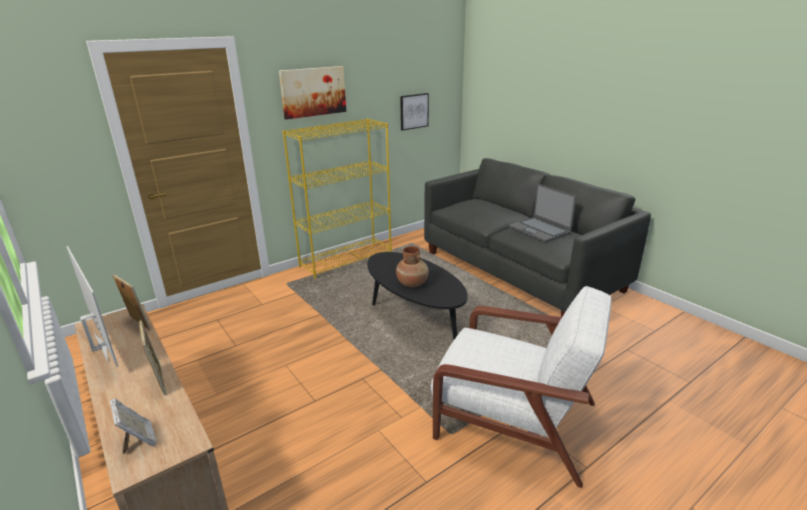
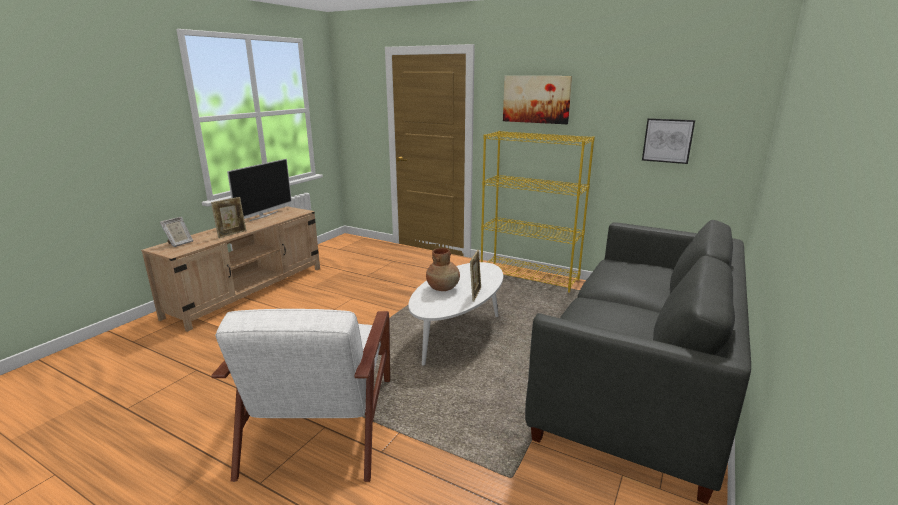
camera: 65 degrees right, 5 degrees down
picture frame [113,274,151,330] -> picture frame moved to [470,250,481,302]
black coffee table [367,252,468,340] -> white coffee table [408,262,503,366]
laptop [509,184,576,243] -> none

